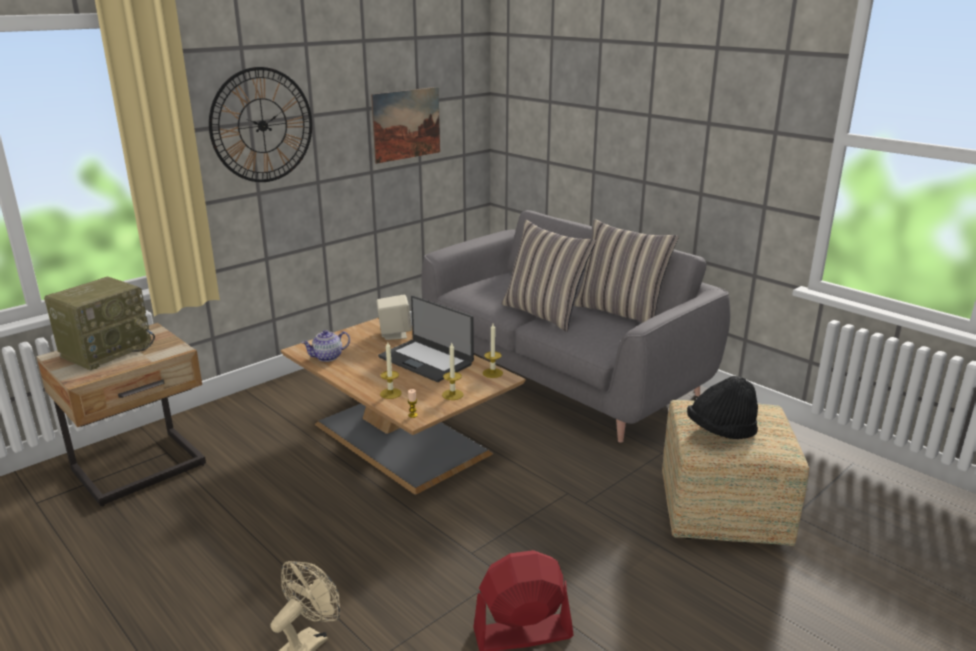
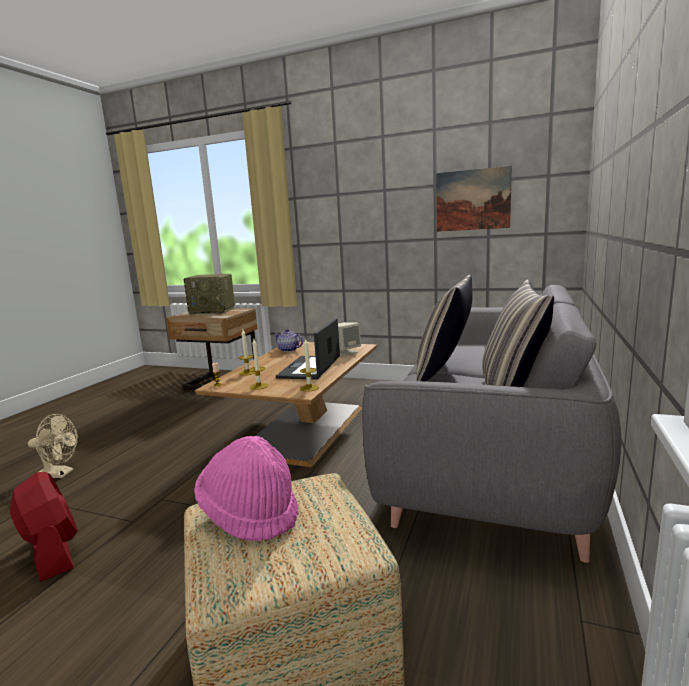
camera: 65 degrees right, 10 degrees down
wall clock [209,67,312,182] -> none
black hat [687,376,758,439] -> pink hat [194,436,298,541]

